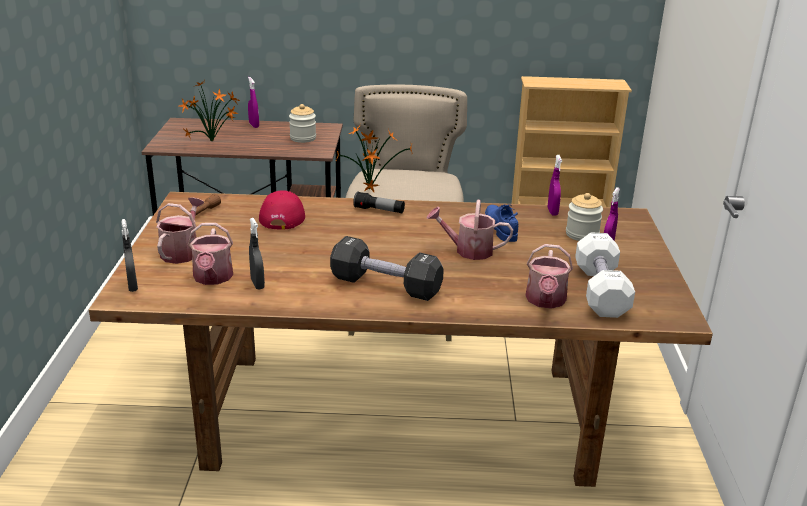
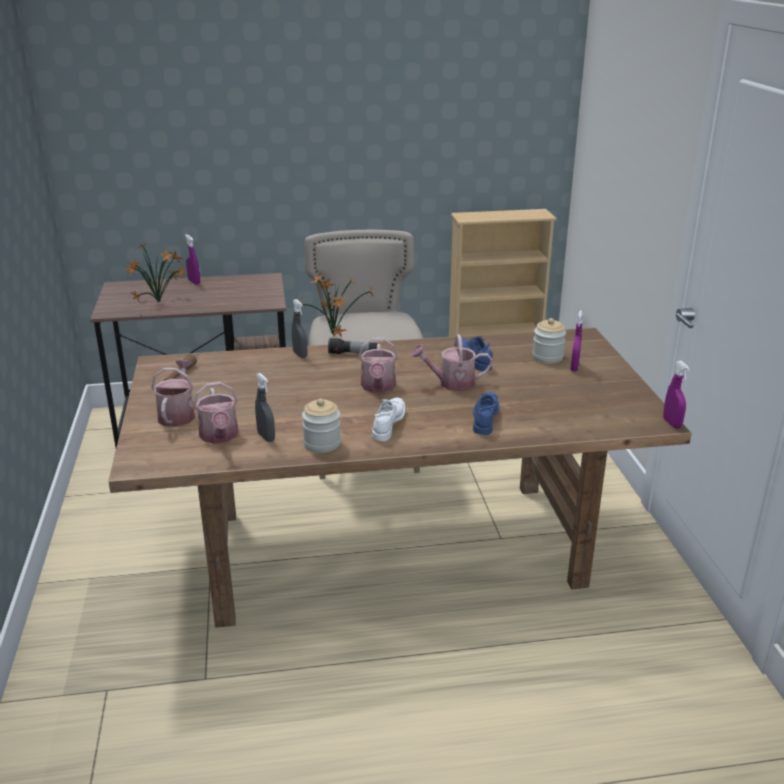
camera: 10 degrees left, 0 degrees up
grey spray bottle [121,219,138,292] -> grey spray bottle moved to [292,299,308,358]
red cap [259,190,305,230] -> none
jar [289,104,316,143] -> jar moved to [302,398,341,453]
black dumbbell [330,236,444,301] -> white shoe [372,398,405,441]
watering can [525,244,573,309] -> watering can moved to [359,338,398,393]
purple spray bottle [548,155,562,216] -> purple spray bottle moved to [663,360,690,429]
white dumbbell [575,233,635,318] -> none
none -> blue shoe [473,392,499,435]

